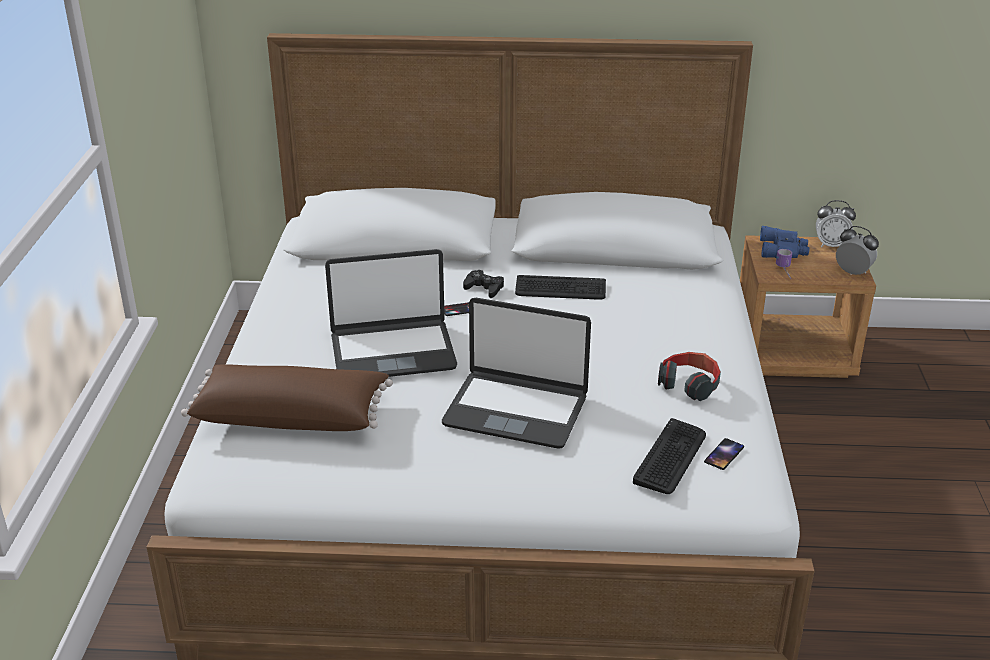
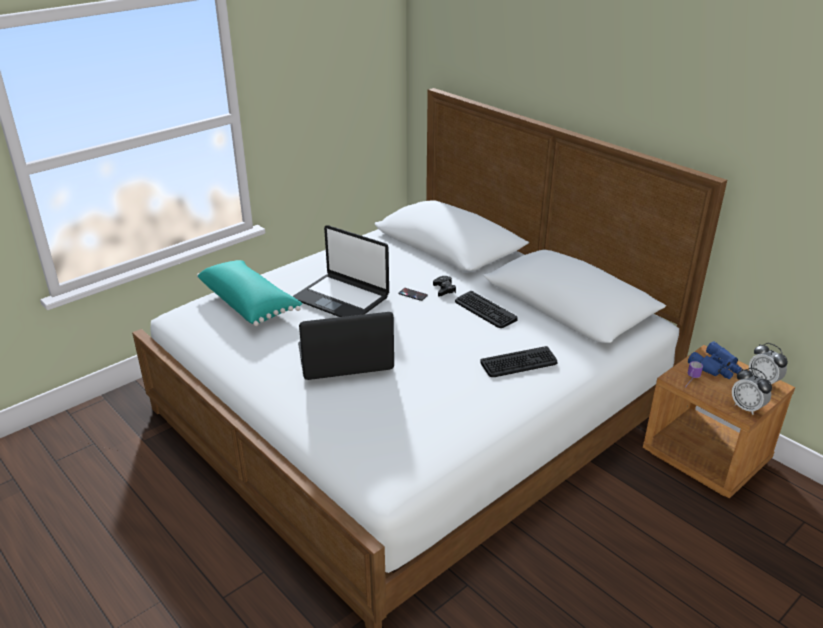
camera: 45 degrees right, 0 degrees up
brown pillow [181,364,393,431] -> turquoise pillow [197,260,303,326]
laptop [442,298,591,449] -> laptop turned 105 degrees clockwise [298,312,394,380]
keyboard [633,418,706,494] -> keyboard moved to [480,346,558,377]
headphones [658,352,721,401] -> none
phone [704,438,744,470] -> none
alarm clock [836,226,879,275] -> alarm clock turned 150 degrees clockwise [732,368,772,415]

